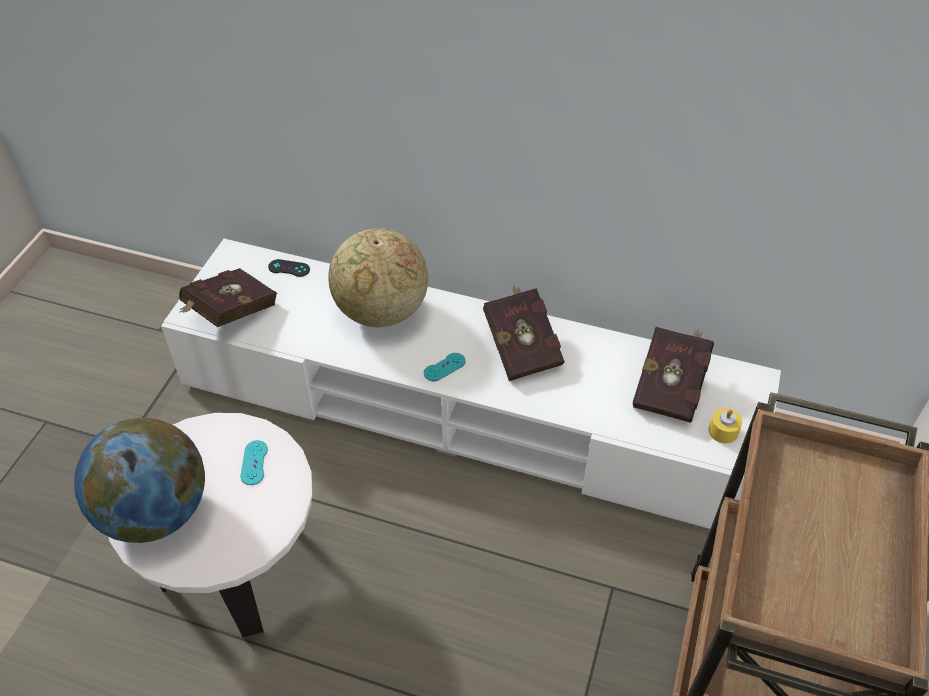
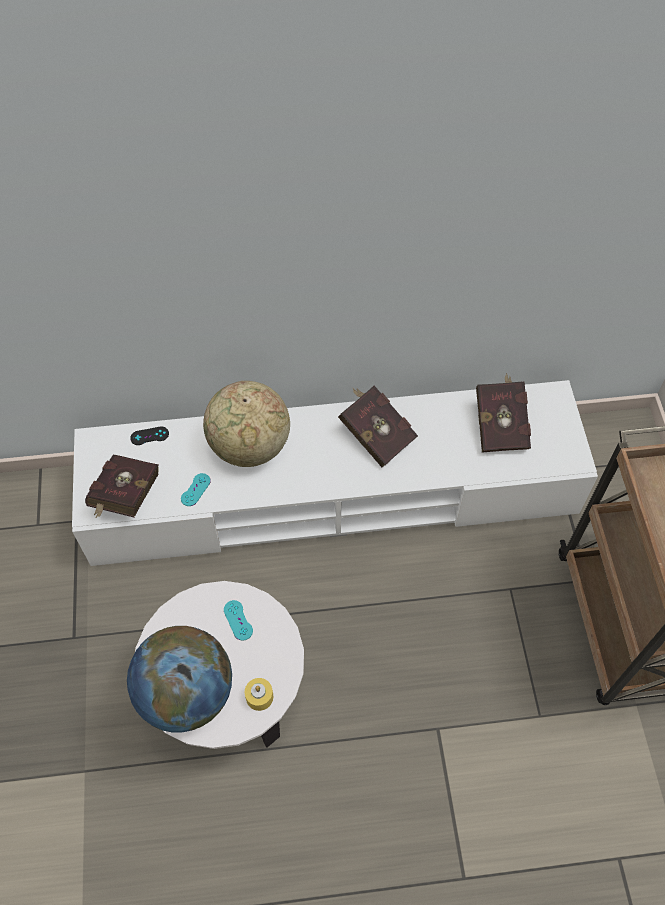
camera: 25 degrees left, 10 degrees up
turquoise game controller [424,353,465,381] -> turquoise game controller moved to [181,473,211,506]
yellow candle [709,408,742,444] -> yellow candle moved to [245,678,273,711]

